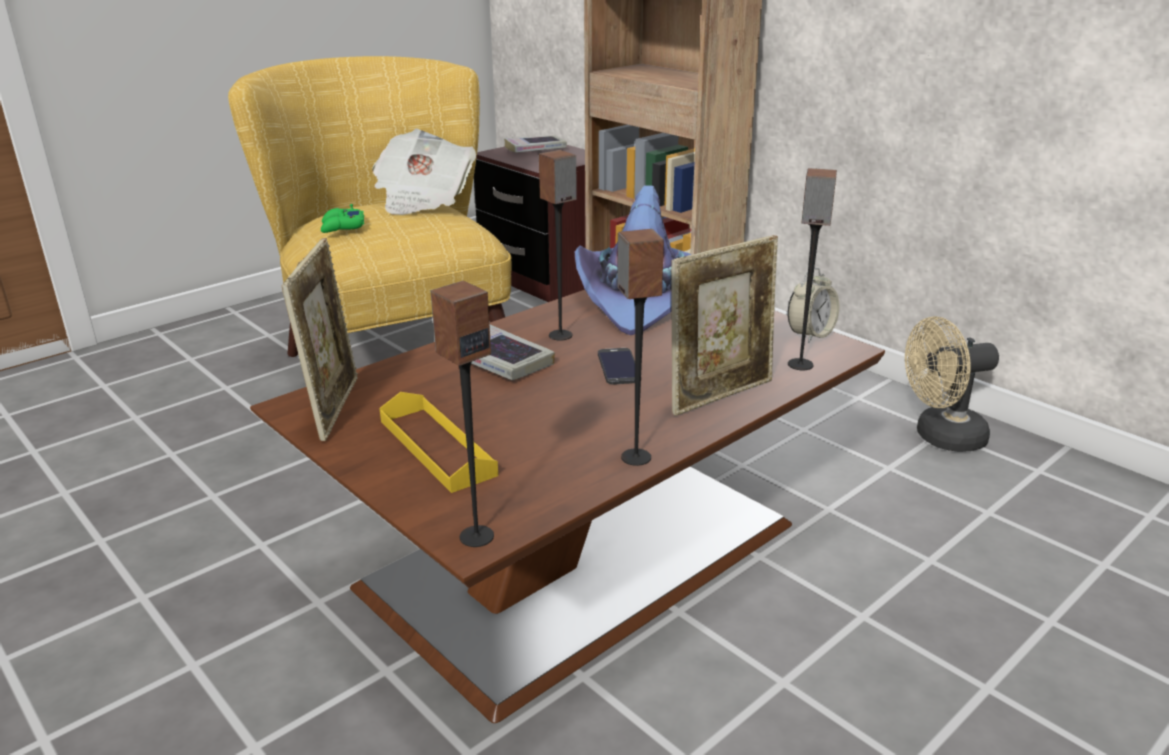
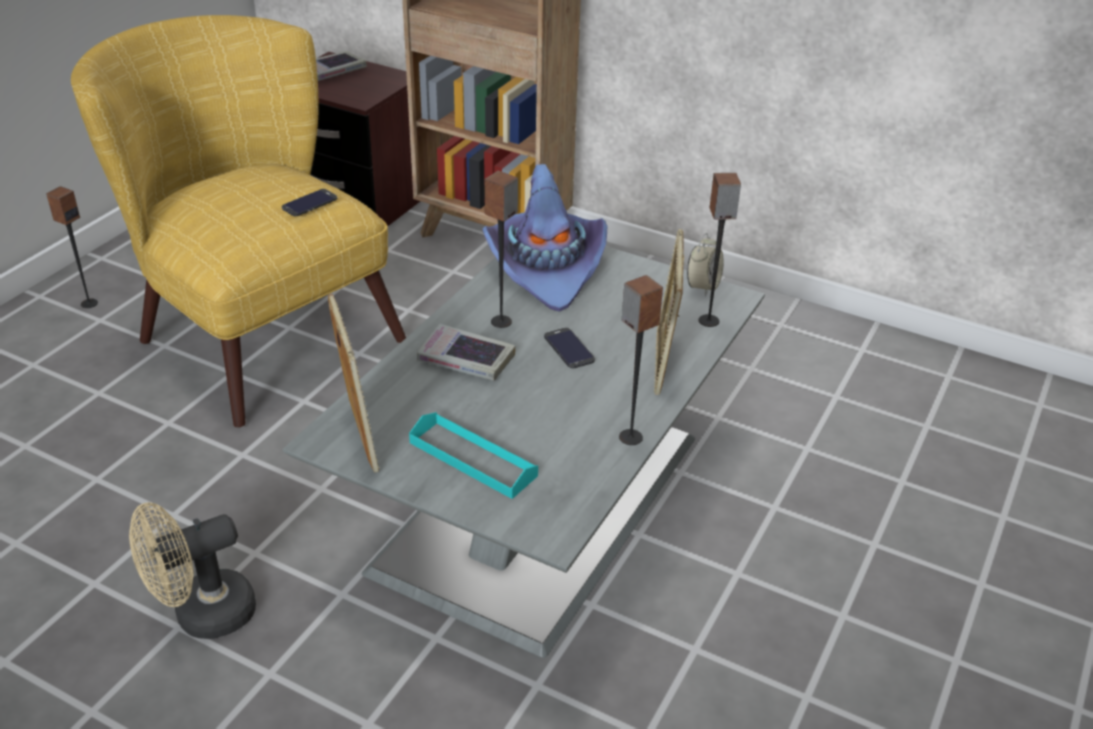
camera: 20 degrees left, 10 degrees up
brown coffee table [250,290,885,723] -> grey coffee table [283,246,765,658]
green game controller [321,204,364,233] -> none
newspaper [372,128,476,215] -> none
yellow tray [379,392,498,493] -> turquoise tray [409,412,538,499]
speaker [430,281,494,547] -> speaker moved to [46,186,98,308]
picture frame [671,235,778,416] -> picture frame turned 150 degrees clockwise [654,229,684,395]
beige fan [905,316,999,452] -> beige fan moved to [129,502,256,639]
none -> phone [282,189,337,216]

